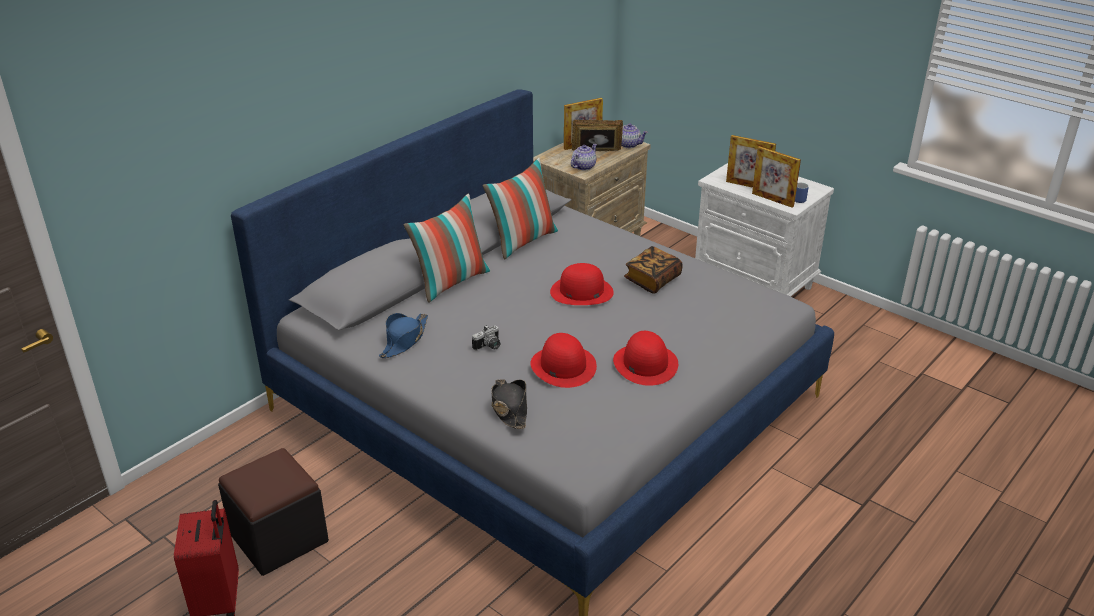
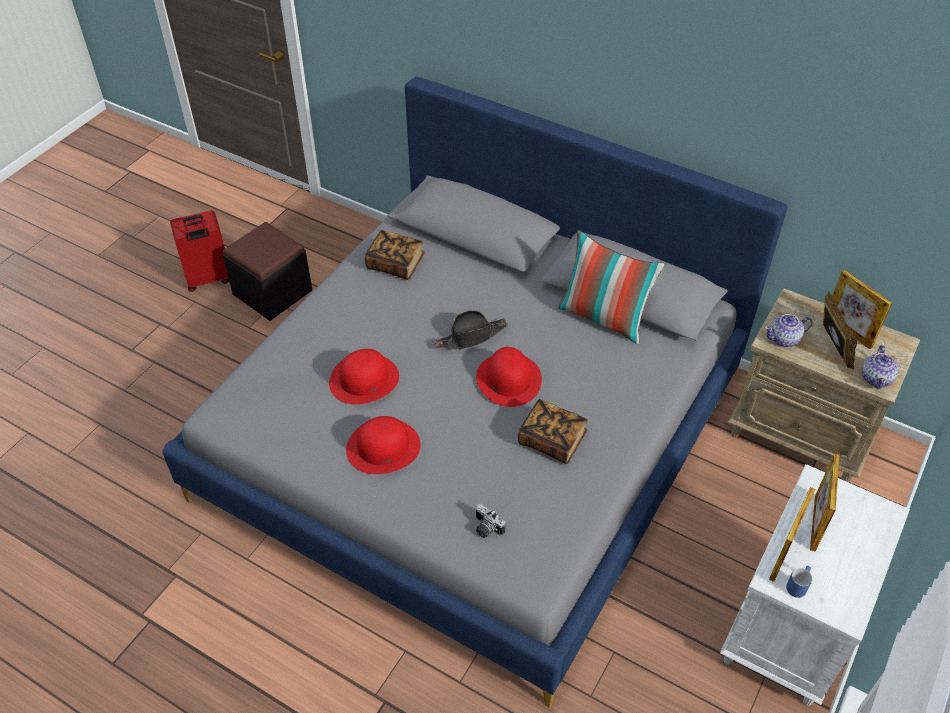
camera: 80 degrees right, 15 degrees up
blue hat [379,313,428,358] -> book [365,230,425,280]
pillow [403,193,491,303] -> none
camera [472,325,501,351] -> camera moved to [475,504,505,538]
black hat [491,379,527,429] -> black hat moved to [435,310,508,350]
teapot [571,144,597,170] -> teapot turned 135 degrees clockwise [765,314,812,347]

